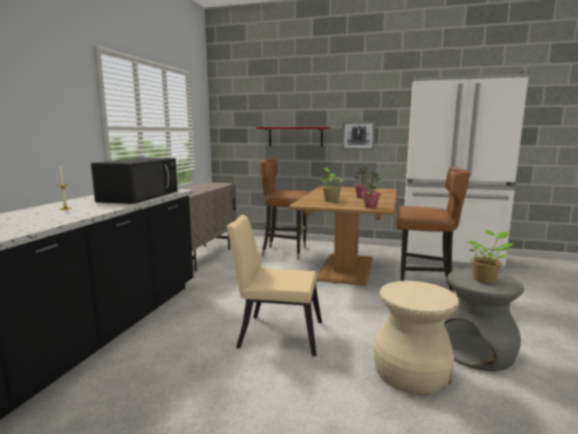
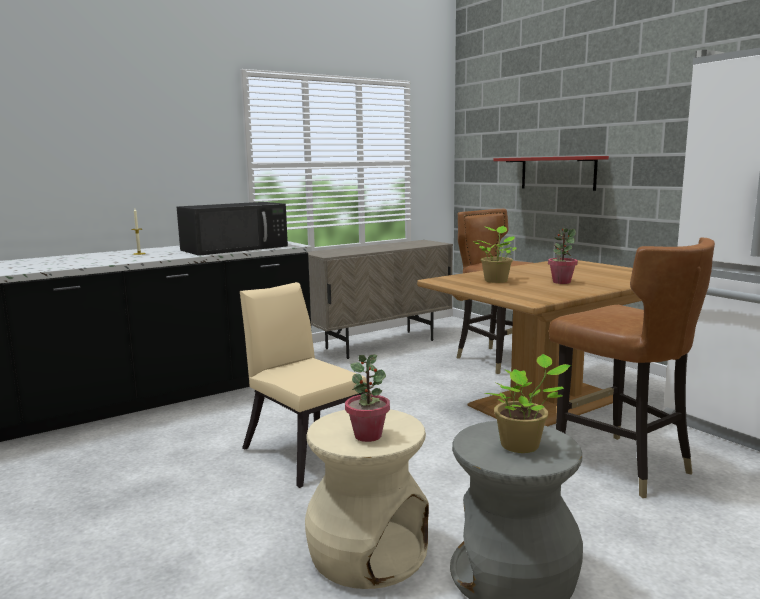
camera: 40 degrees right, 0 degrees up
picture [342,121,375,150] -> none
potted plant [362,172,381,208] -> potted plant moved to [345,355,390,442]

